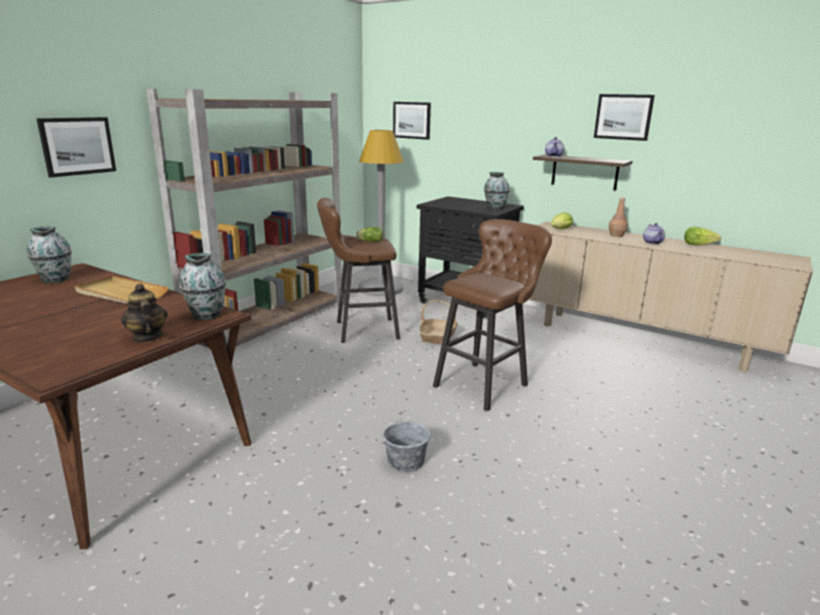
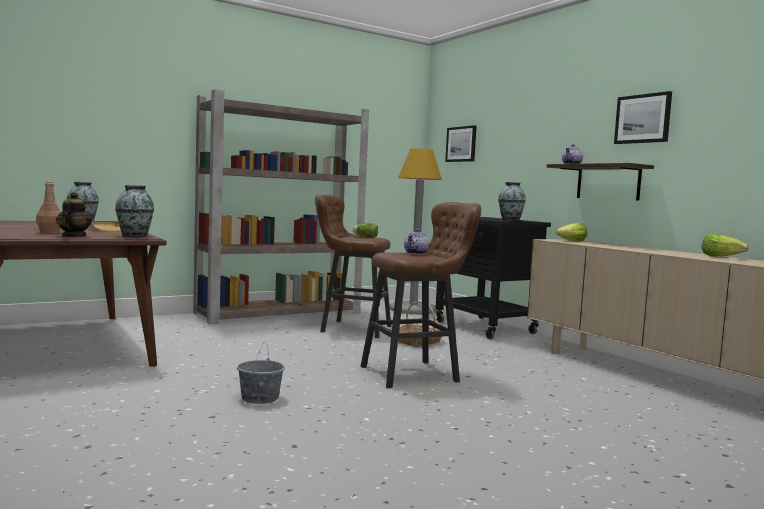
camera: 25 degrees right, 15 degrees down
picture [36,117,116,178] -> none
brown bottle [608,197,628,237] -> brown bottle moved to [36,181,61,233]
teapot [643,223,665,244] -> teapot moved to [404,229,429,255]

